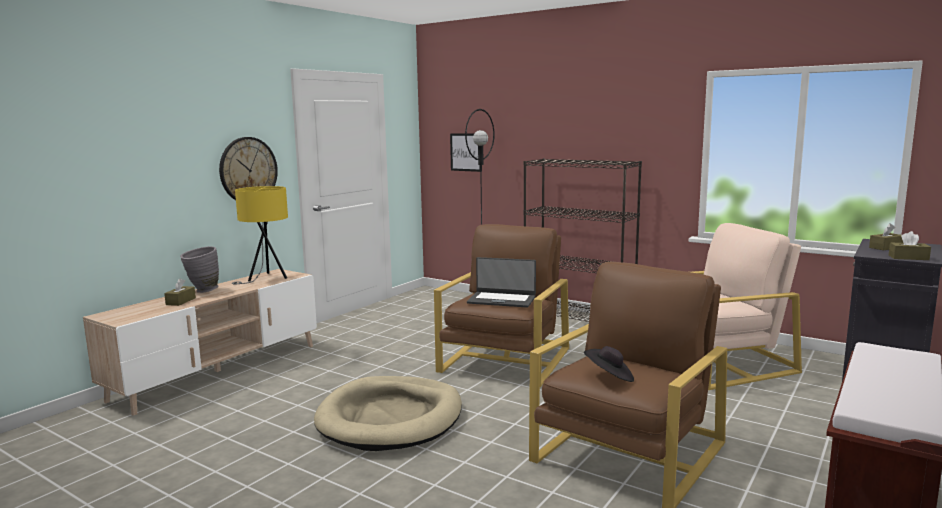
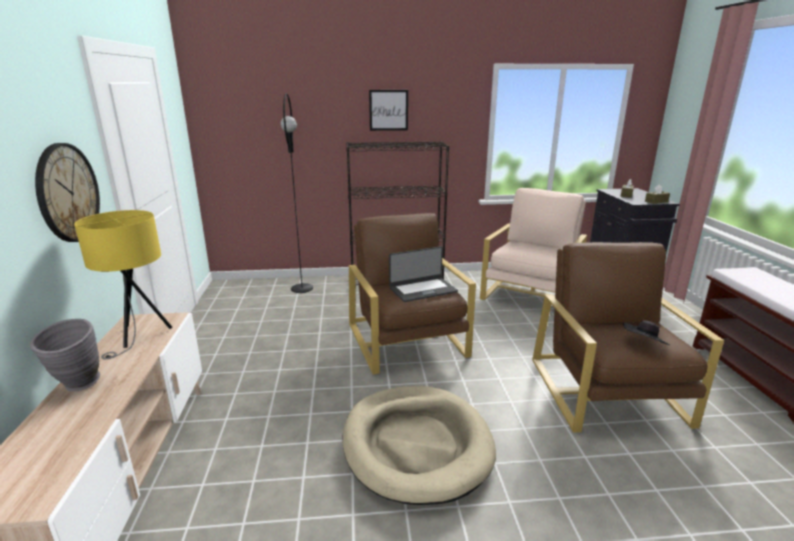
camera: 40 degrees left, 10 degrees up
brown tissue box [164,278,196,306] -> none
picture [450,133,482,172] -> picture moved to [369,90,408,131]

